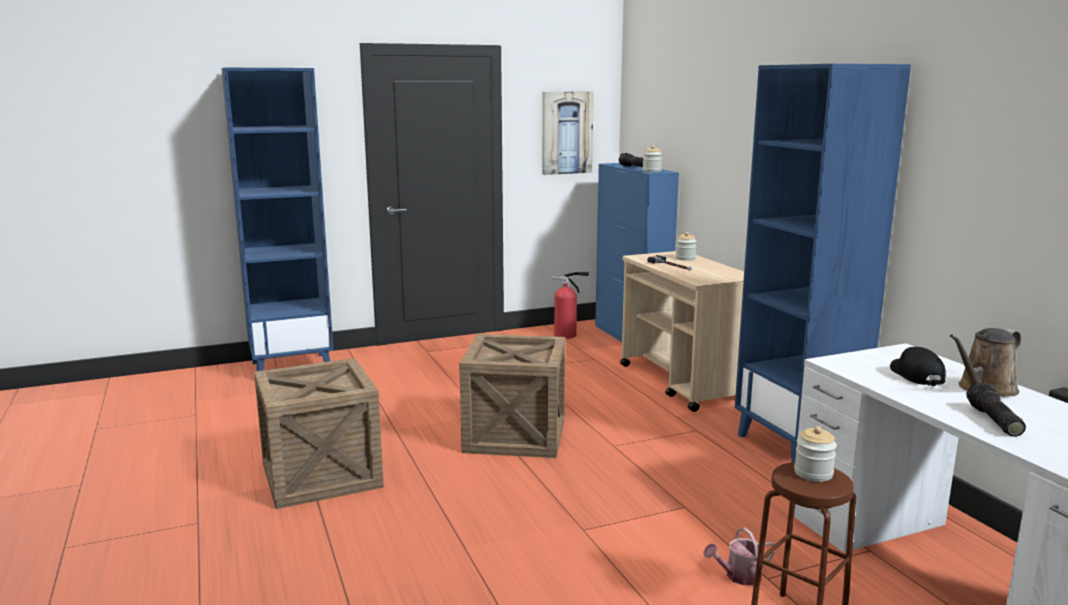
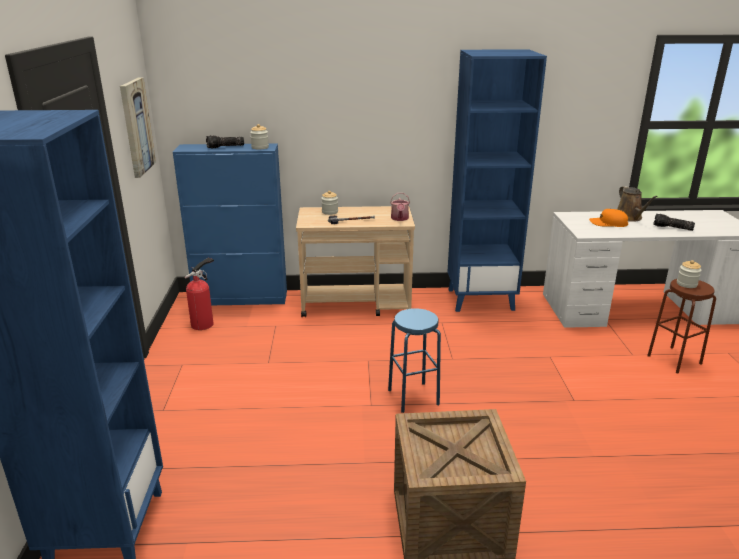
camera: 70 degrees left, 10 degrees up
crate [459,334,565,458] -> blue stool [388,308,441,413]
watering can [703,527,775,585] -> watering can moved to [390,193,410,221]
black cap [890,347,946,386] -> orange cap [589,209,628,227]

